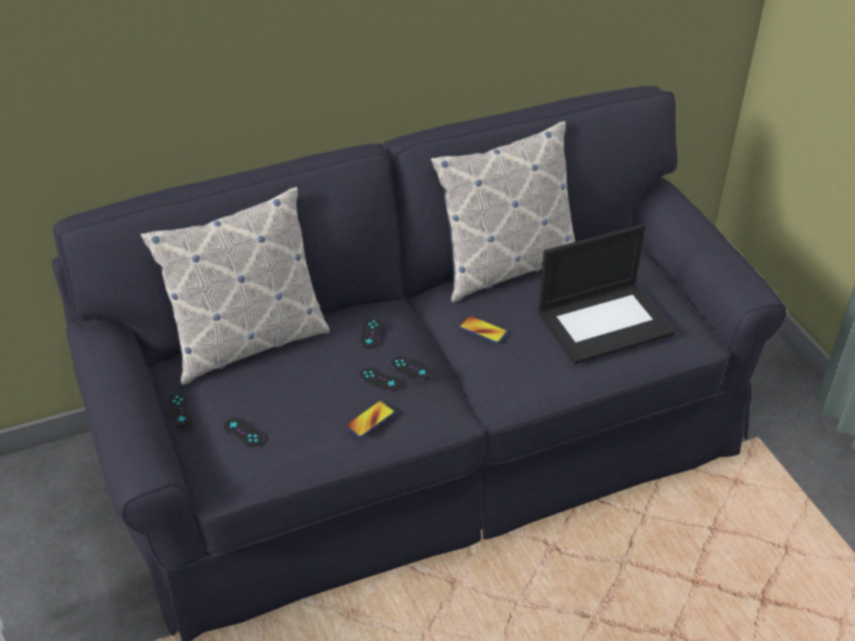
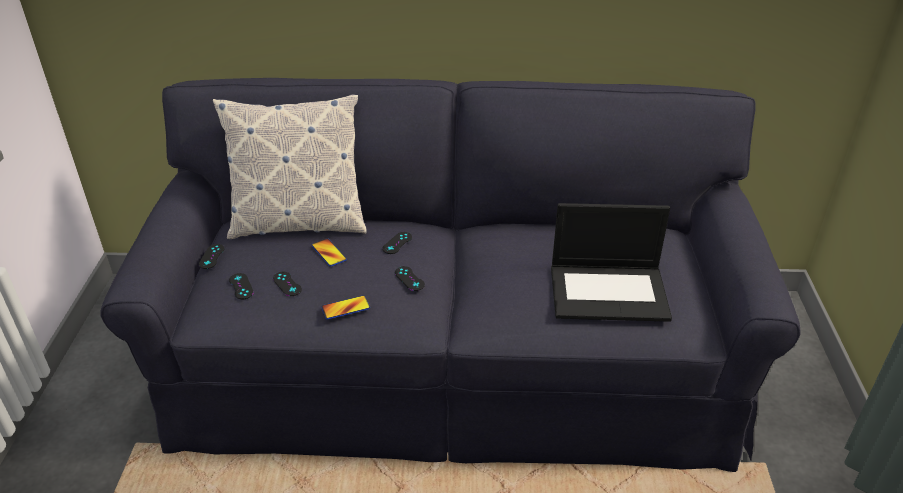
camera: 25 degrees right, 5 degrees down
black game controller [359,367,400,391] -> black game controller moved to [273,272,302,296]
pillow [431,121,575,302] -> none
phone [459,315,507,343] -> phone moved to [312,238,347,267]

